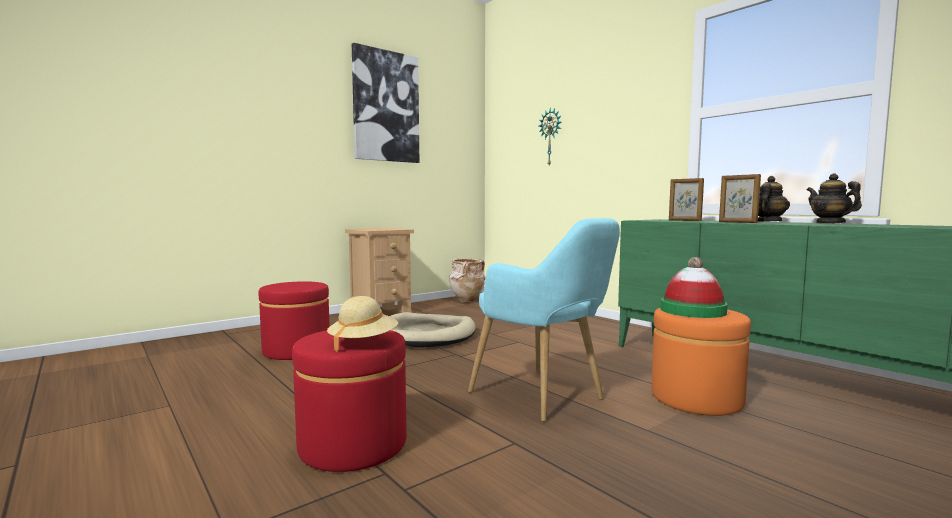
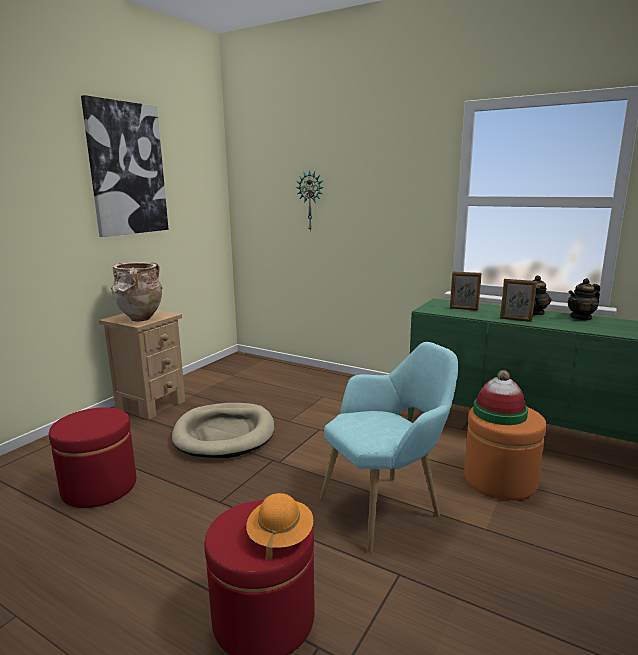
camera: 20 degrees left, 10 degrees up
beige hat [327,296,398,352] -> orange hat [246,493,313,561]
beige vase [449,258,486,303] -> beige vase moved to [111,262,163,322]
turquoise armchair [468,218,620,422] -> turquoise armchair turned 60 degrees counterclockwise [320,342,458,552]
teapot [807,173,862,224] -> teapot turned 75 degrees counterclockwise [568,278,600,320]

